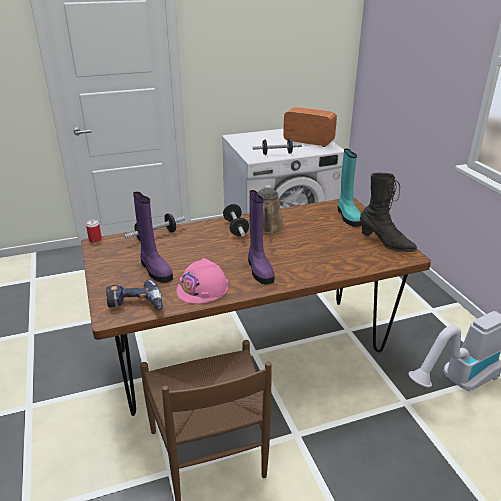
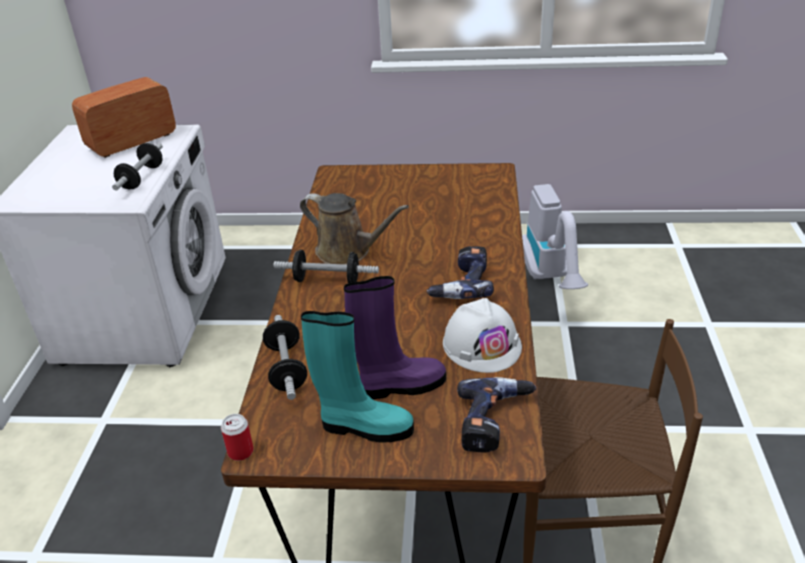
camera: 65 degrees left, 5 degrees up
pink hard hat [176,258,228,304] -> white hard hat [443,298,522,373]
purple boot [248,190,275,285] -> power drill [427,246,494,299]
turquoise boot [338,149,361,227] -> turquoise boot moved to [301,311,414,442]
black boot [360,173,417,252] -> none

